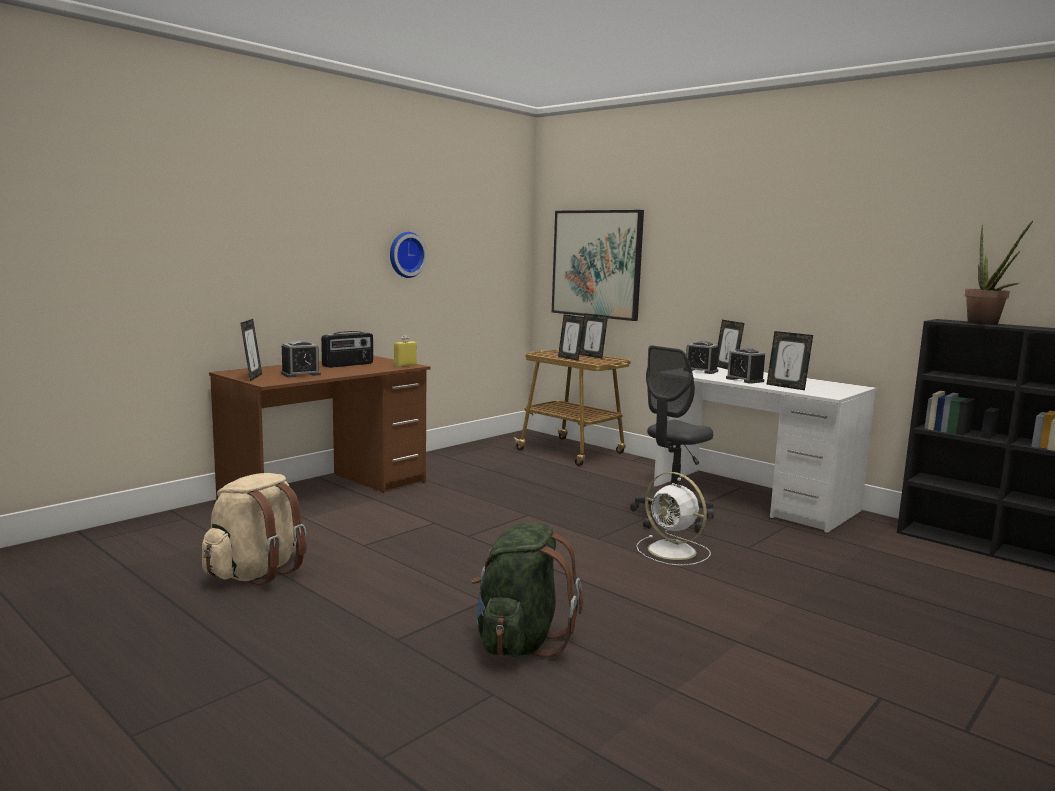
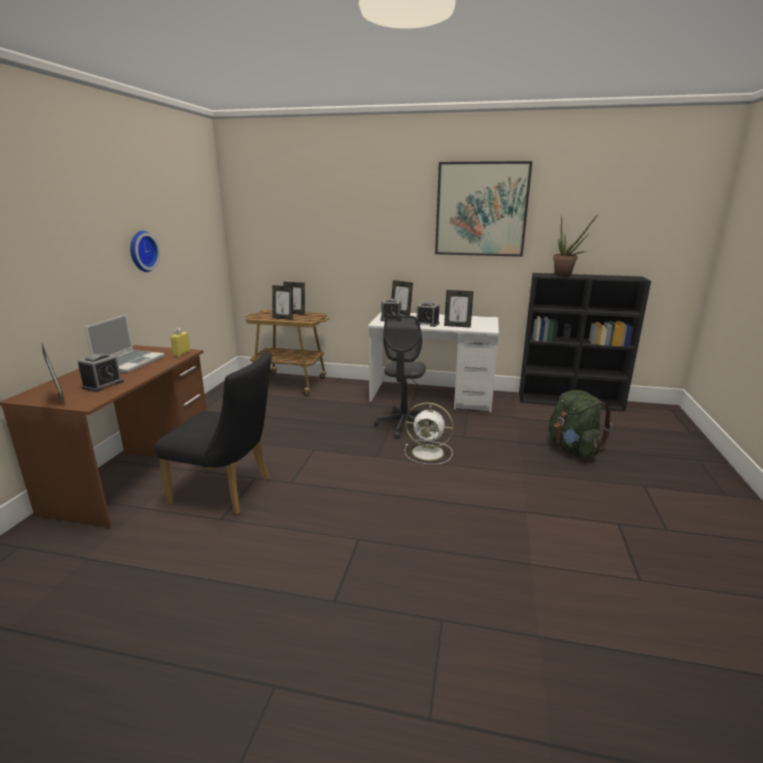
camera: 30 degrees left, 10 degrees up
beige backpack [202,473,306,586] -> none
radio [321,331,373,368] -> laptop [85,314,165,373]
green backpack [471,523,583,658] -> green backpack moved to [548,390,612,458]
picture [552,210,644,321] -> picture moved to [435,161,532,257]
none -> black chair [154,351,272,514]

